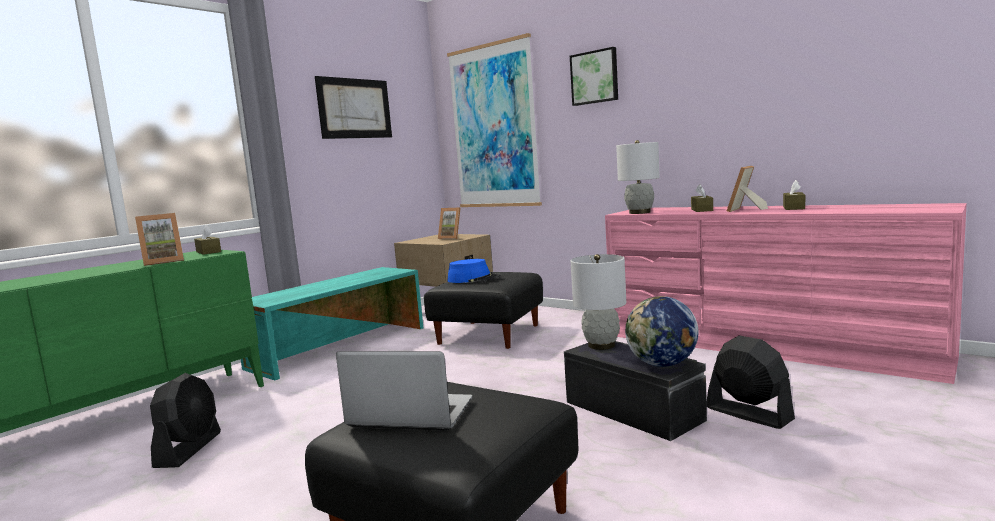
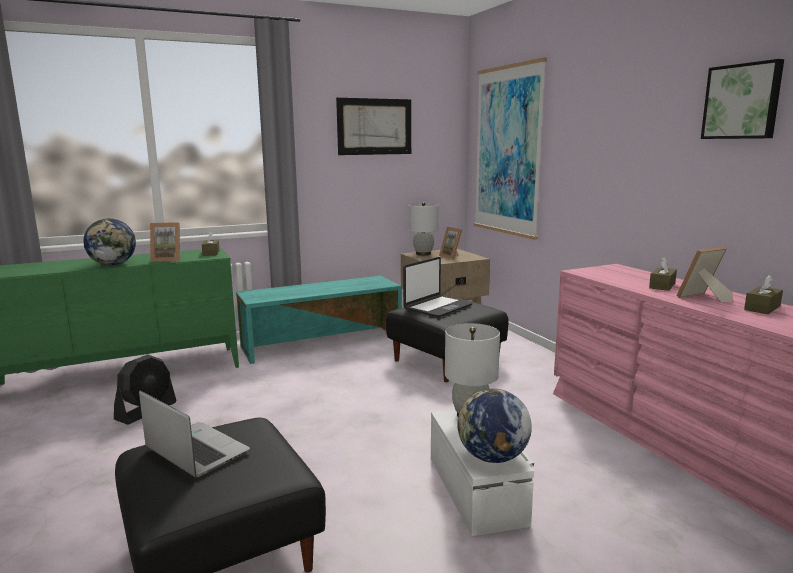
camera: 25 degrees right, 5 degrees up
blue hat [448,259,501,283] -> laptop [403,257,473,317]
black storage box [564,341,707,441] -> white storage box [431,409,534,536]
picture [570,47,618,106] -> picture moved to [701,59,784,139]
white table lamp [616,140,660,214] -> white table lamp moved to [409,202,438,255]
black fan [707,335,795,429] -> none
none -> globe [83,218,136,266]

